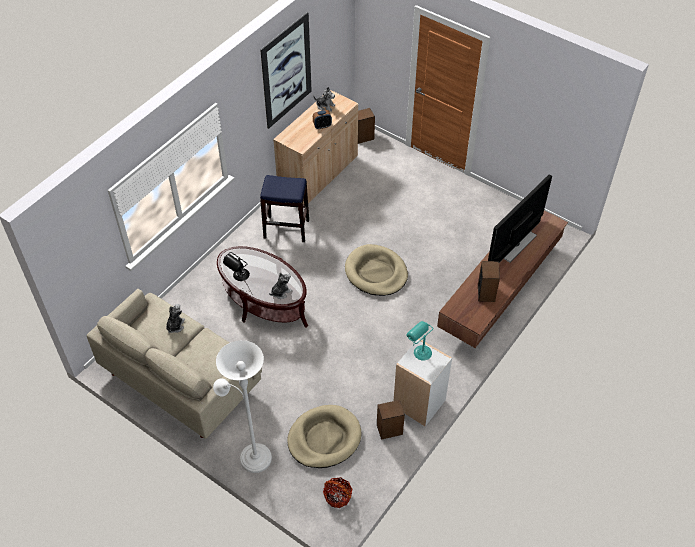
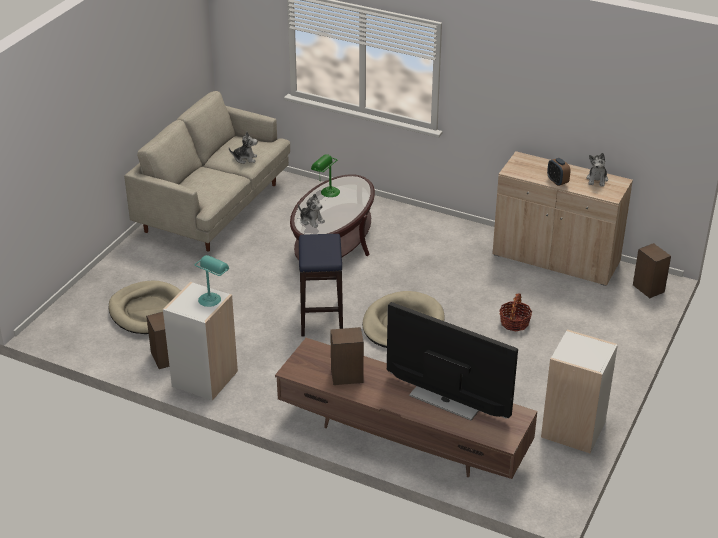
camera: 80 degrees right, 15 degrees down
white floor lamp [213,340,272,473] -> none
black table lamp [223,252,250,281] -> green table lamp [311,154,340,197]
picture [260,12,312,129] -> none
stool [260,175,309,242] -> stool moved to [299,234,343,336]
basket [323,477,353,508] -> basket moved to [499,293,532,331]
none -> bookcase [541,330,618,453]

